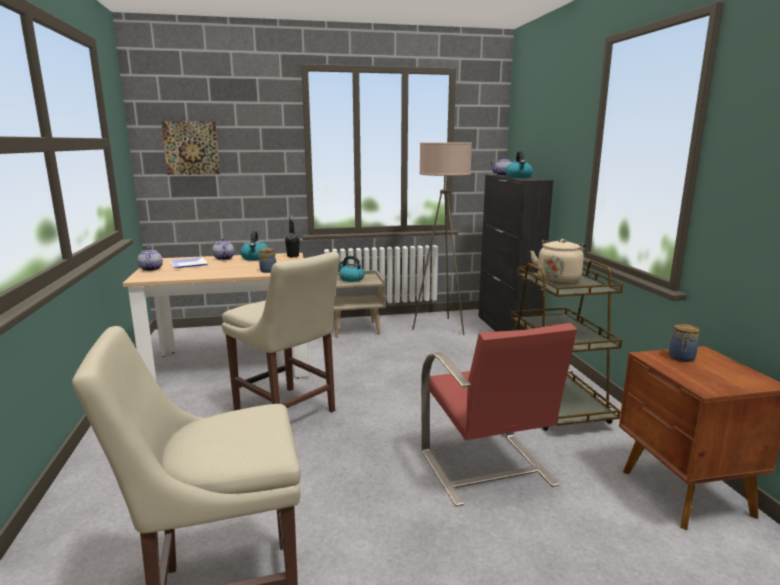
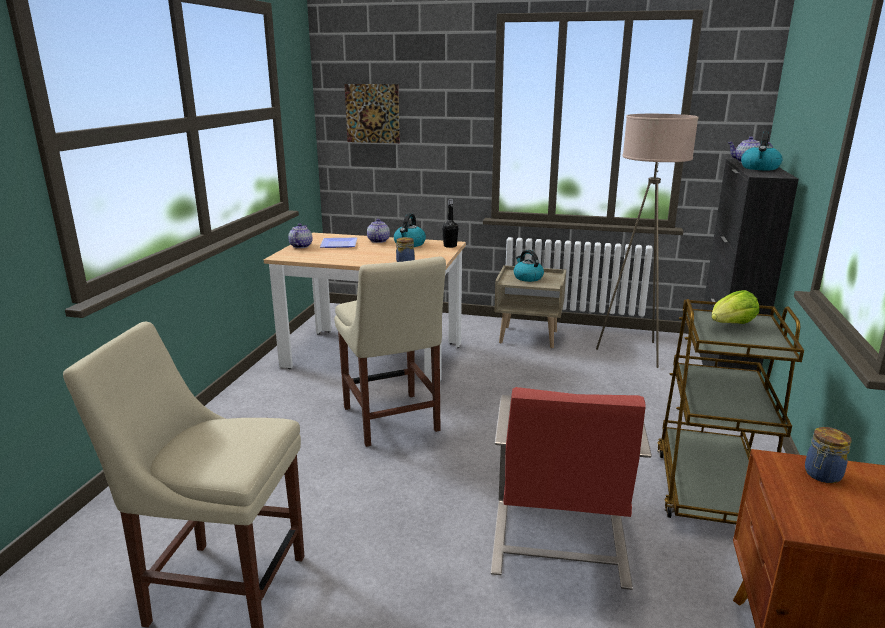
camera: 25 degrees right, 5 degrees up
beige kettle [530,239,587,283] -> lettuce [711,290,759,324]

